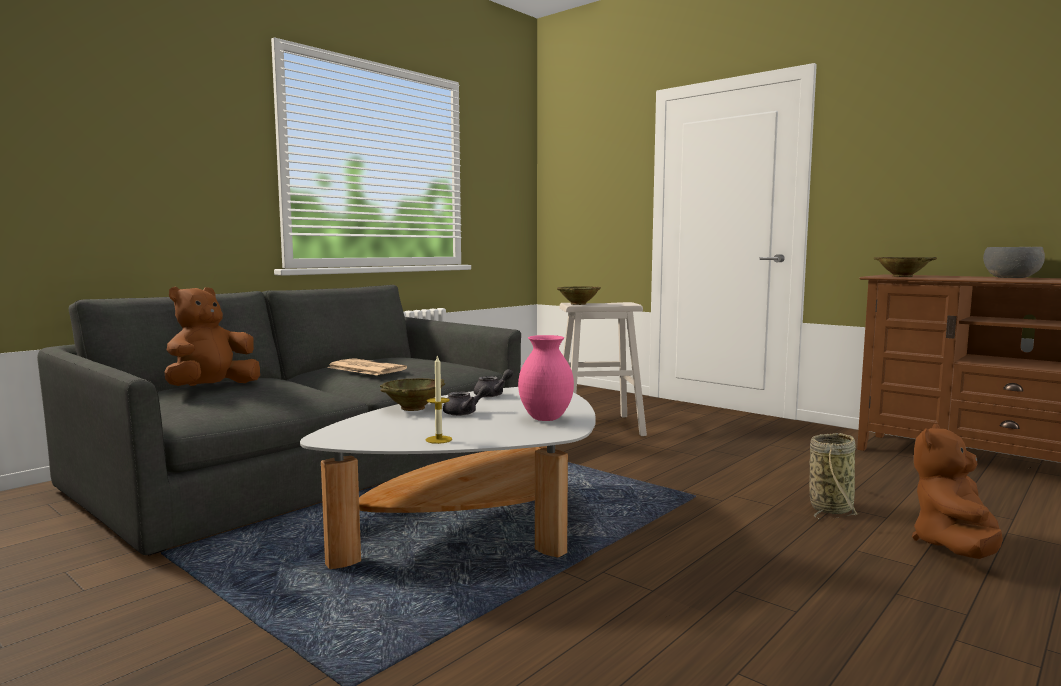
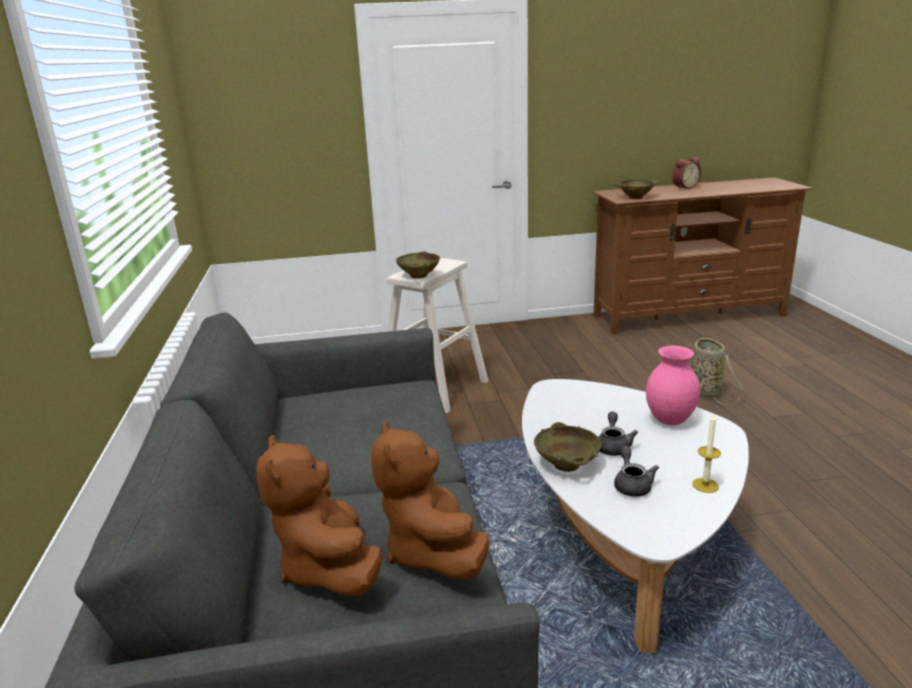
camera: 50 degrees left, 15 degrees up
newspaper [327,358,407,375] -> none
grey teapot [474,369,513,397] -> grey teapot moved to [614,446,659,497]
brown plush toy [912,424,1003,559] -> brown plush toy moved to [371,421,490,579]
grey bowl [983,247,1045,278] -> alarm clock [672,157,701,189]

